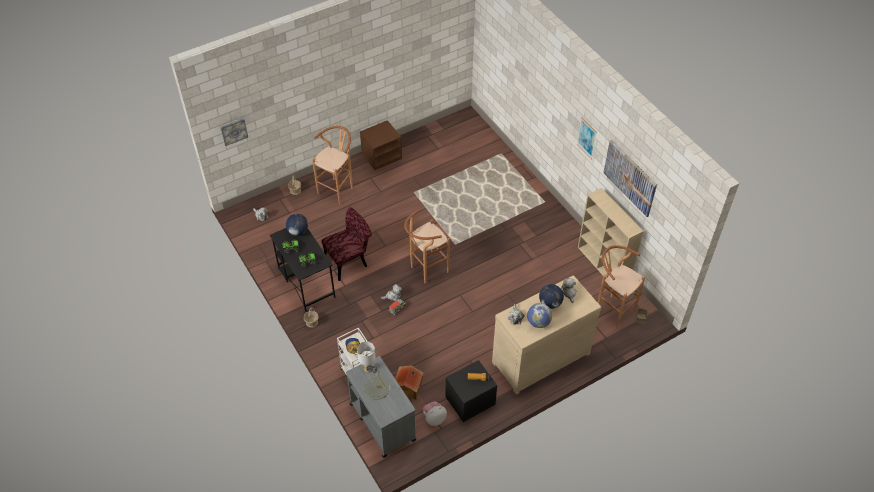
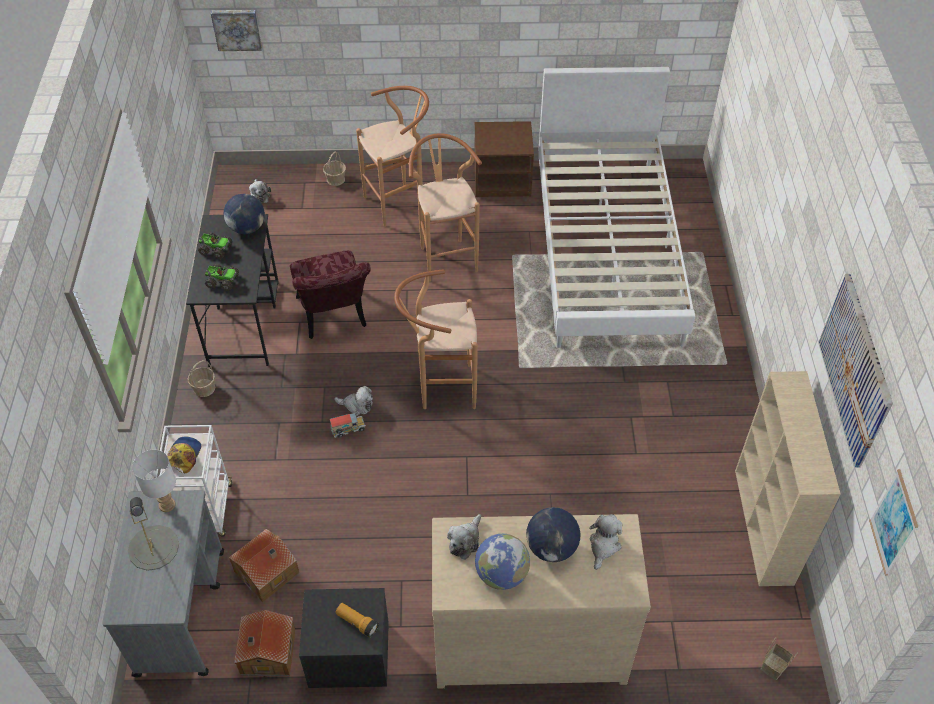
camera: 30 degrees right, 0 degrees up
red chair [321,208,372,281] -> red chair turned 75 degrees clockwise [290,251,371,339]
plush toy [423,401,447,426] -> toy house [234,610,295,676]
picture [577,117,597,159] -> picture moved to [869,469,918,575]
brown stool [597,245,645,328] -> brown stool moved to [409,133,482,282]
none -> white bed [539,67,695,348]

